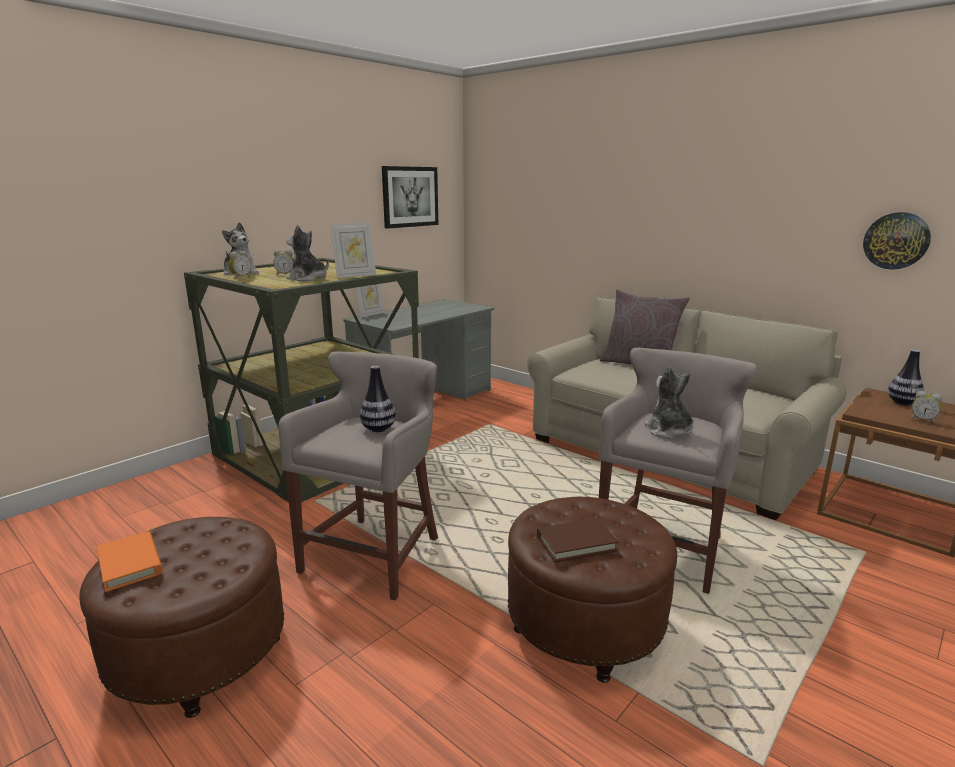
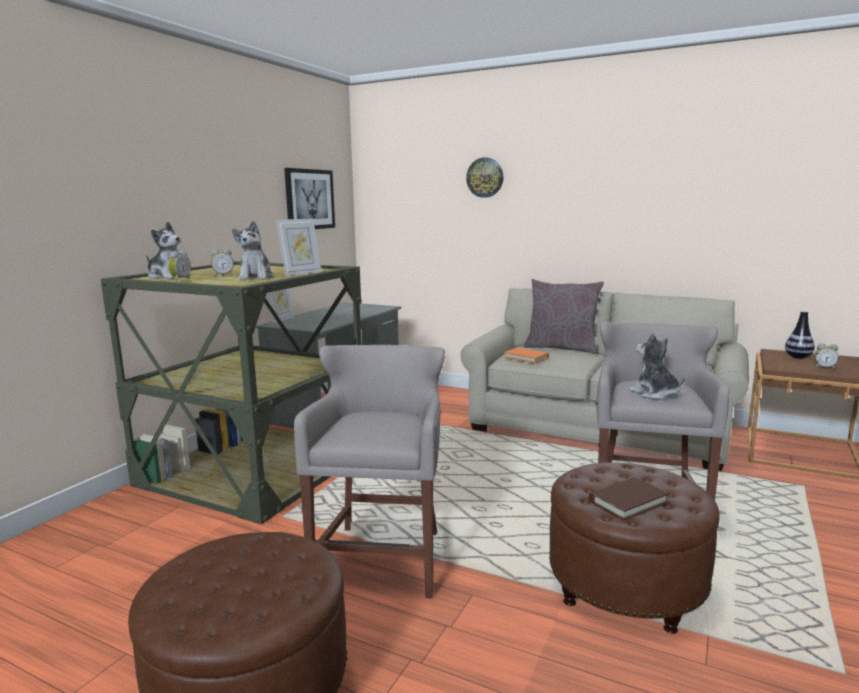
camera: 15 degrees left, 5 degrees down
orange book [97,531,163,592] -> orange book moved to [504,348,549,364]
plush toy [286,225,329,281] -> plush toy turned 105 degrees counterclockwise [232,221,274,280]
vase [360,366,396,432] -> none
wall clock [863,212,931,270] -> wall clock moved to [466,157,503,198]

